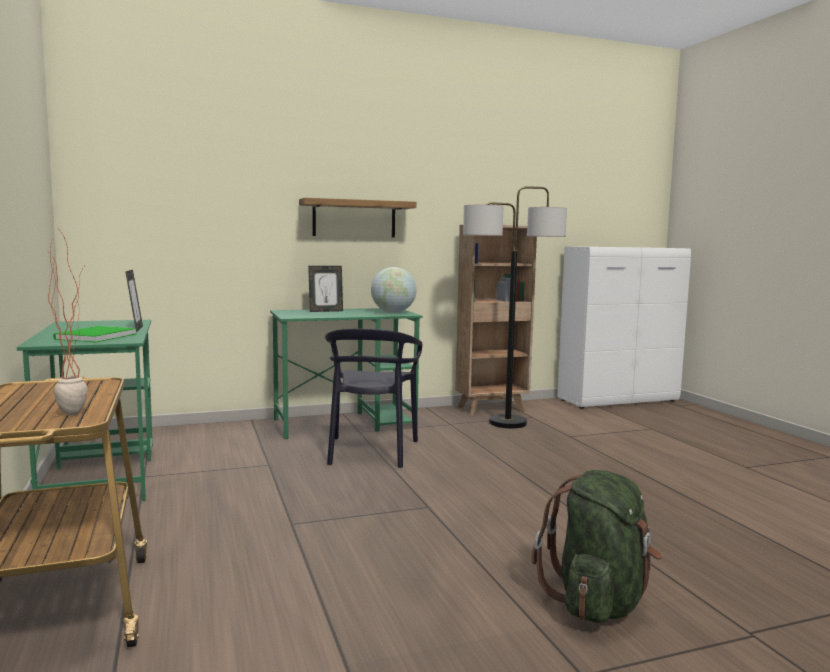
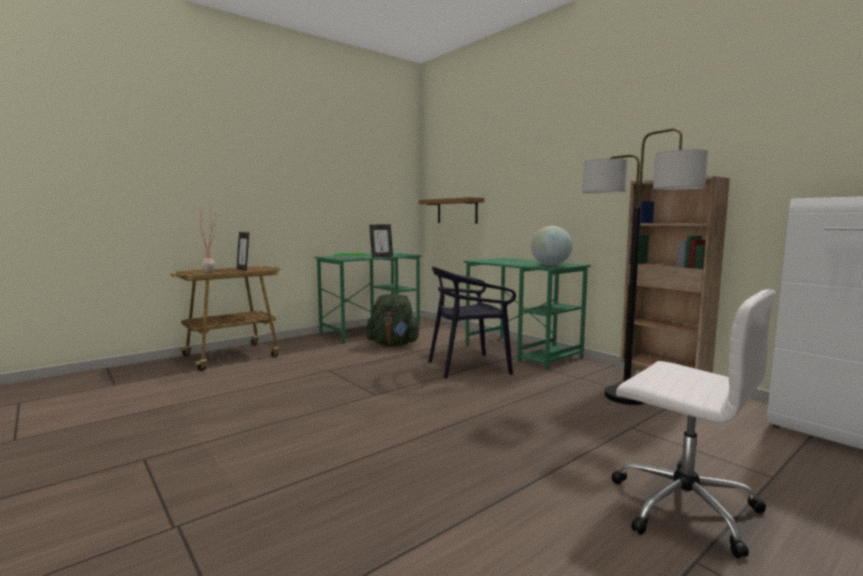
camera: 70 degrees right, 0 degrees up
shelf [299,198,417,237] -> shelf moved to [419,197,484,223]
picture frame [308,266,343,312] -> picture frame moved to [237,232,249,271]
green backpack [532,470,663,623] -> green backpack moved to [366,294,420,346]
none -> white office chair [612,289,776,558]

